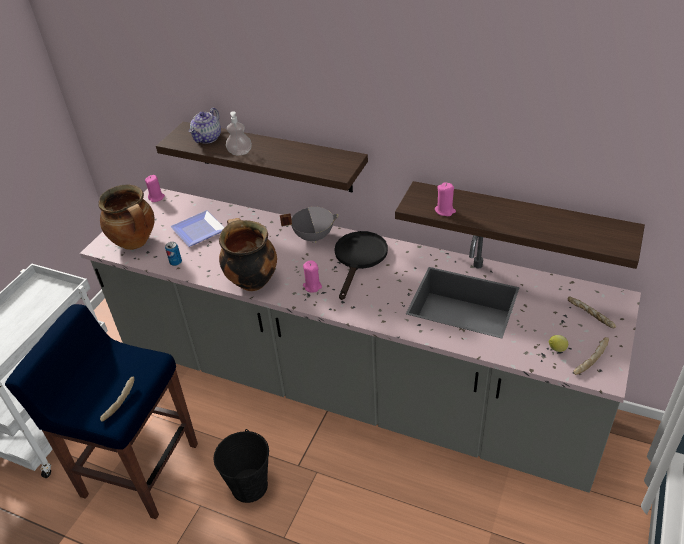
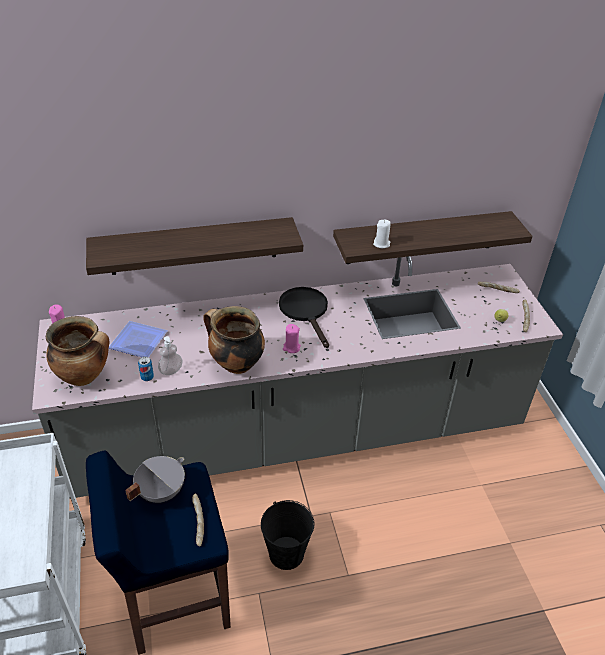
camera: 40 degrees left, 0 degrees up
teapot [189,108,221,144] -> none
soap dispenser [226,111,252,155] -> soap dispenser moved to [158,336,183,375]
grey cooking pot [280,207,339,243] -> grey cooking pot moved to [125,456,185,503]
pink candle [435,182,456,216] -> white candle [373,220,391,248]

